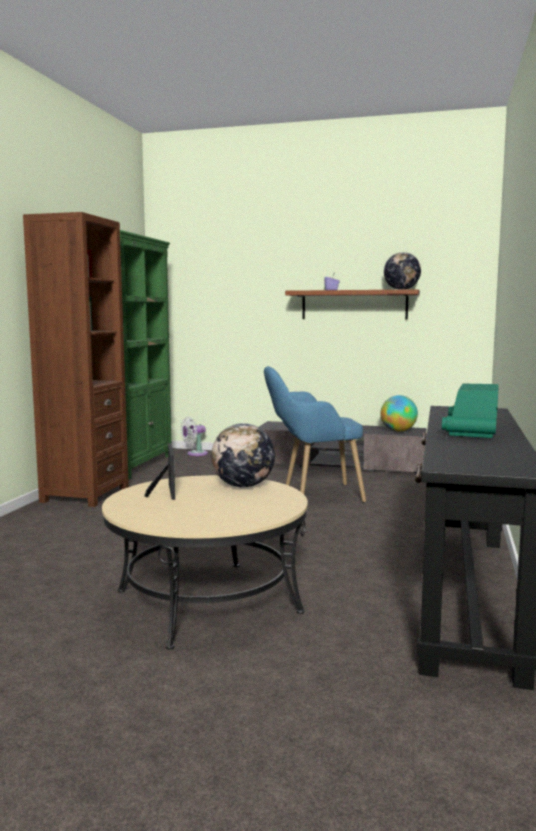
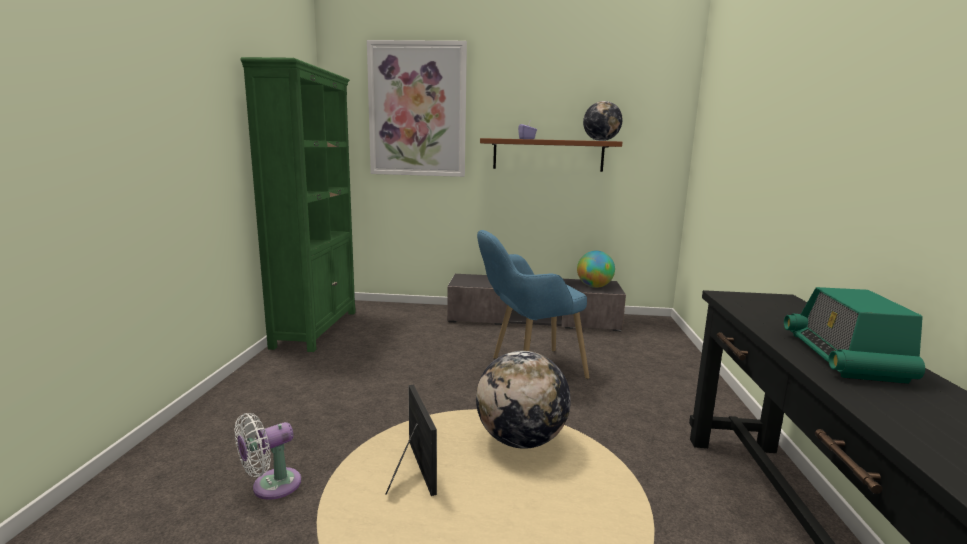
camera: 10 degrees left, 5 degrees up
brown bookcase [23,212,129,507] -> none
white fan [181,417,208,456] -> white fan moved to [234,413,301,500]
none -> picture [367,40,467,177]

